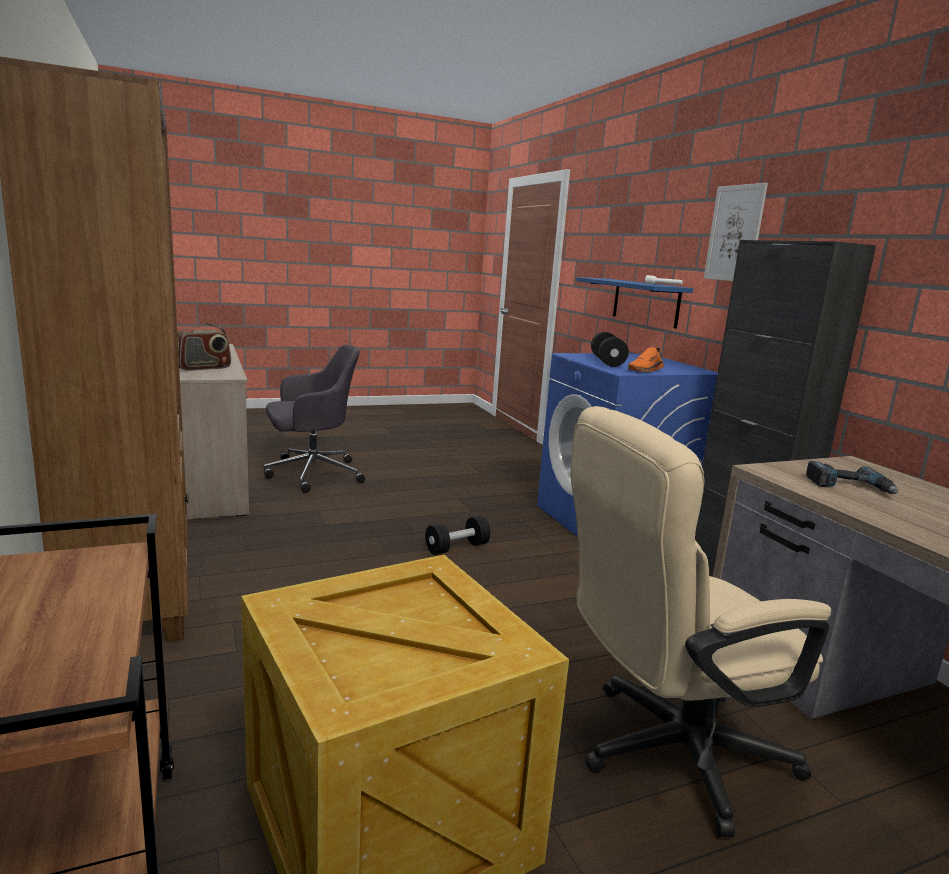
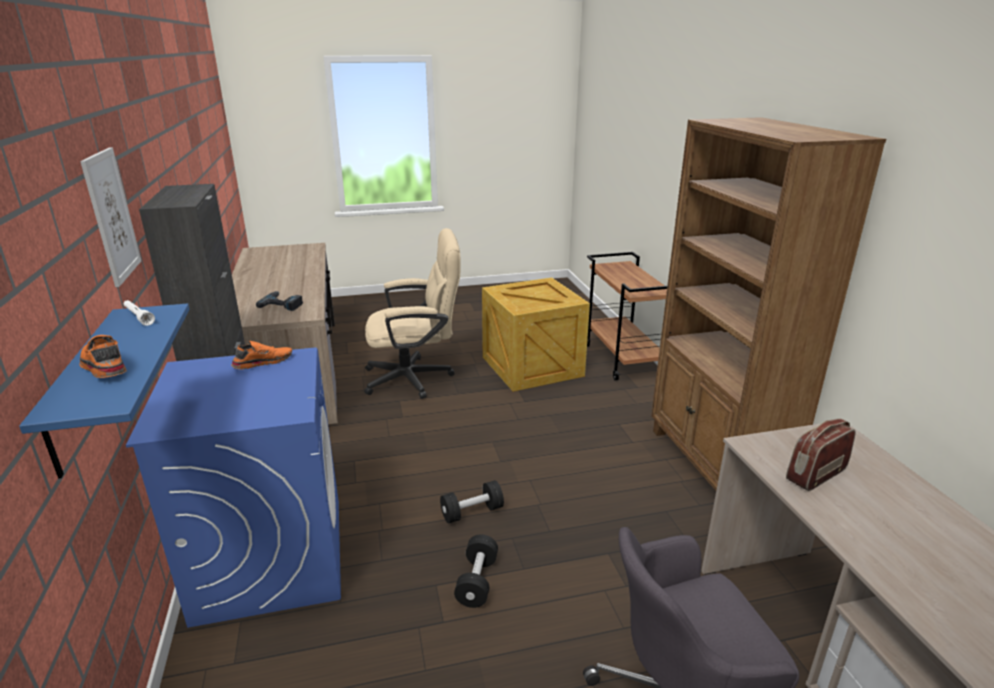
camera: 170 degrees left, 10 degrees up
black dumbbell [591,332,629,367] -> black dumbbell moved to [454,534,498,608]
none -> orange shoe [80,335,127,378]

